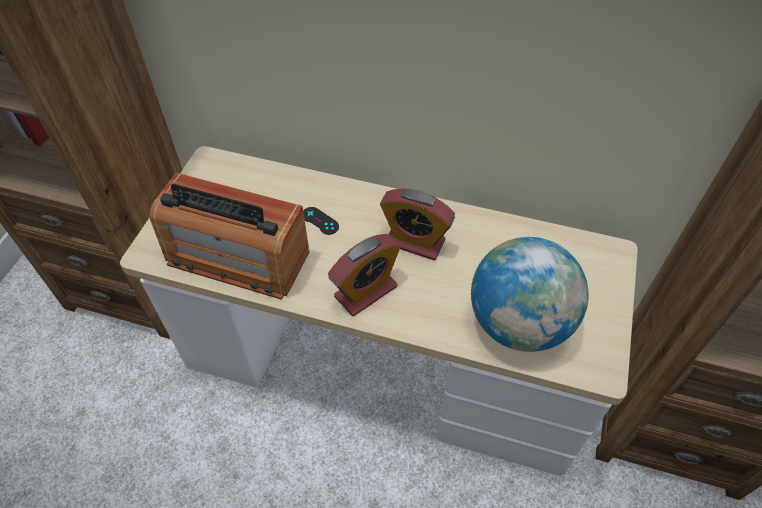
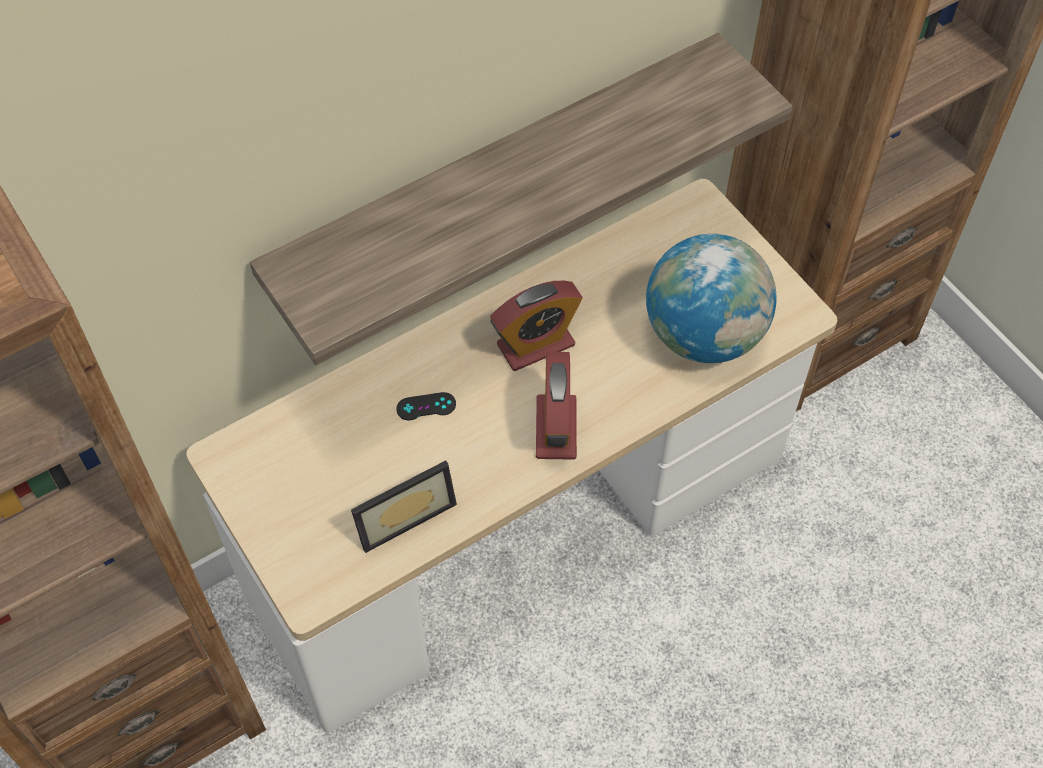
camera: 50 degrees left, 5 degrees up
radio [149,173,309,300] -> picture frame [351,460,457,553]
none -> shelf [250,33,793,365]

